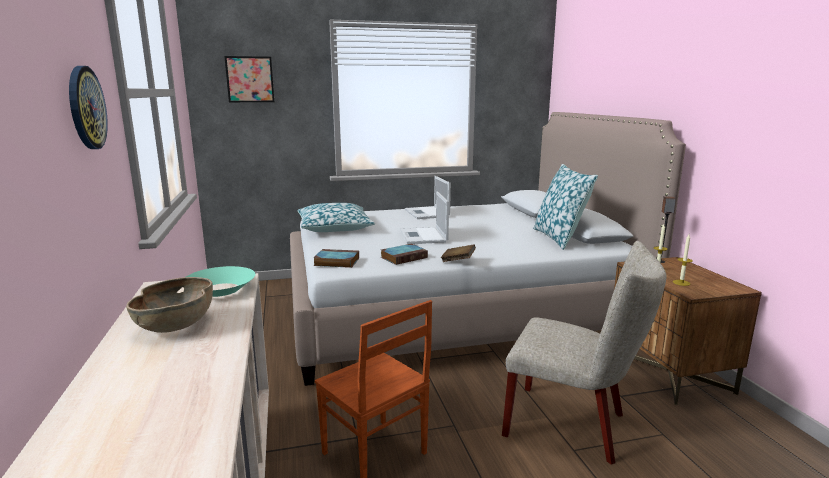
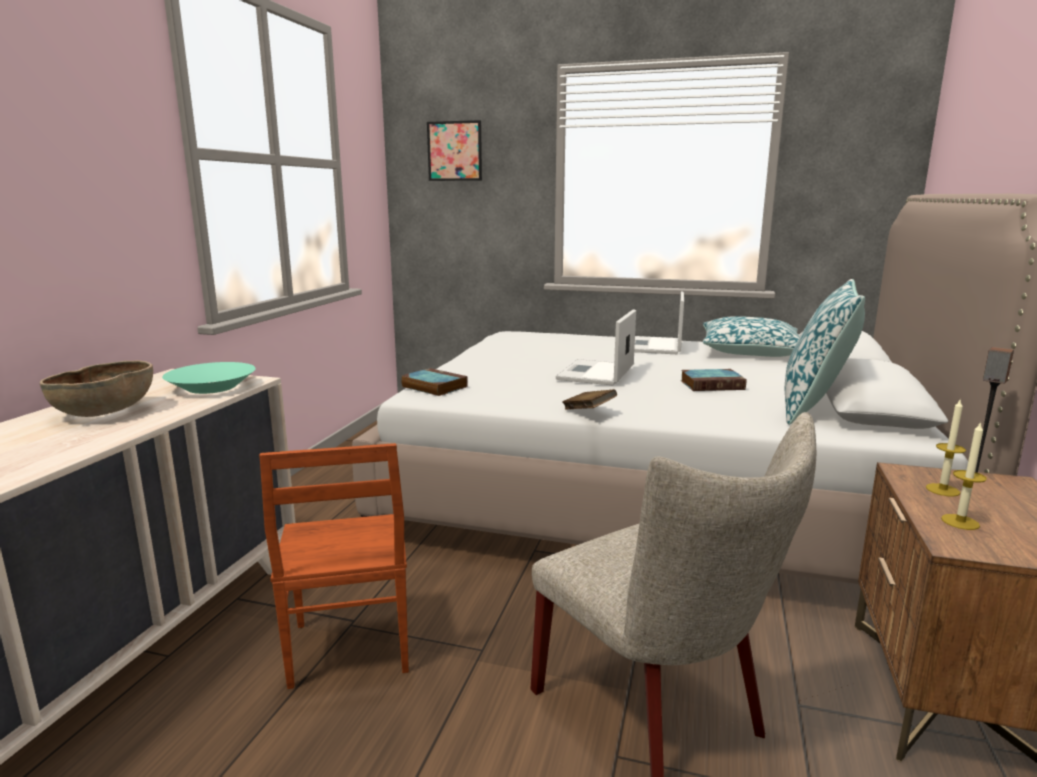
camera: 30 degrees right, 0 degrees up
wall clock [69,66,108,149] -> none
pillow [297,203,375,232] -> pillow moved to [703,316,800,357]
book [381,244,428,265] -> book moved to [680,369,747,391]

